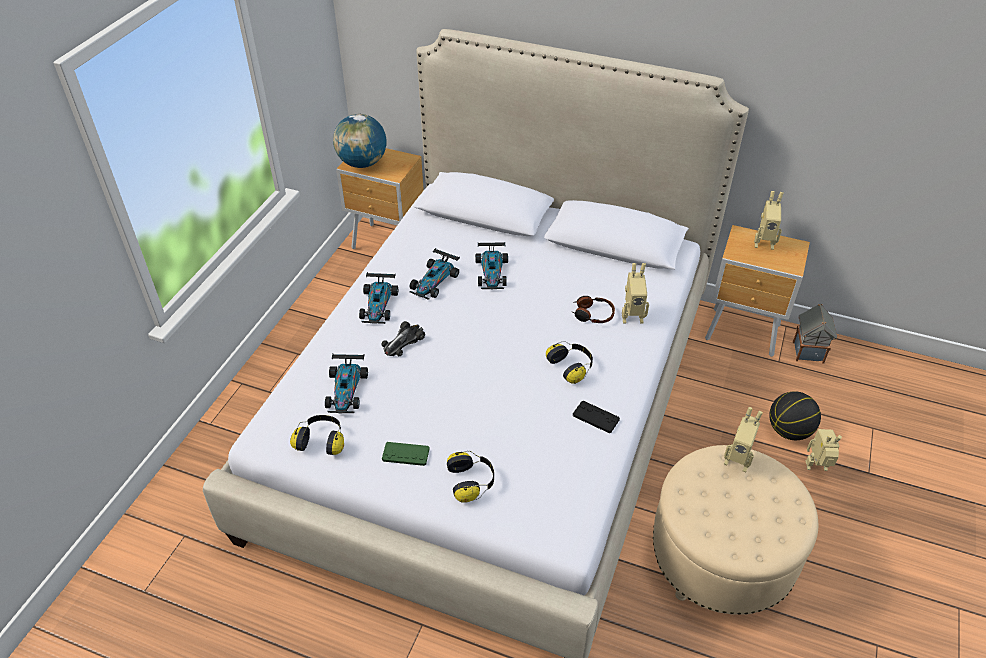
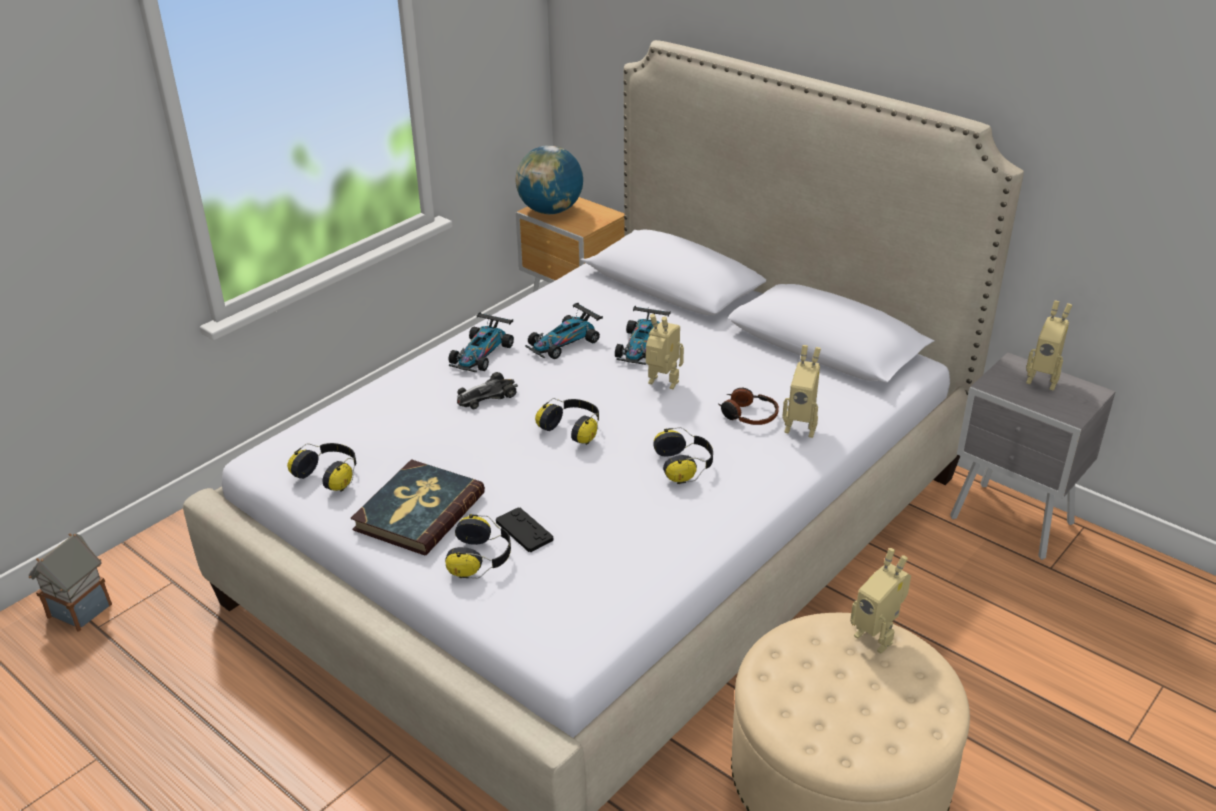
camera: 20 degrees right, 10 degrees down
toy car [325,354,368,413] -> none
green game controller [382,442,430,466] -> book [351,459,485,555]
black game controller [573,401,620,433] -> black game controller moved to [496,508,553,552]
brown nightstand [705,225,810,357] -> grey nightstand [950,352,1116,560]
basketball [769,391,821,440] -> none
toy house [793,304,837,364] -> toy house moved to [28,533,112,632]
toy robot [805,429,842,471] -> toy robot moved to [646,314,684,389]
none -> headphones [535,398,599,445]

